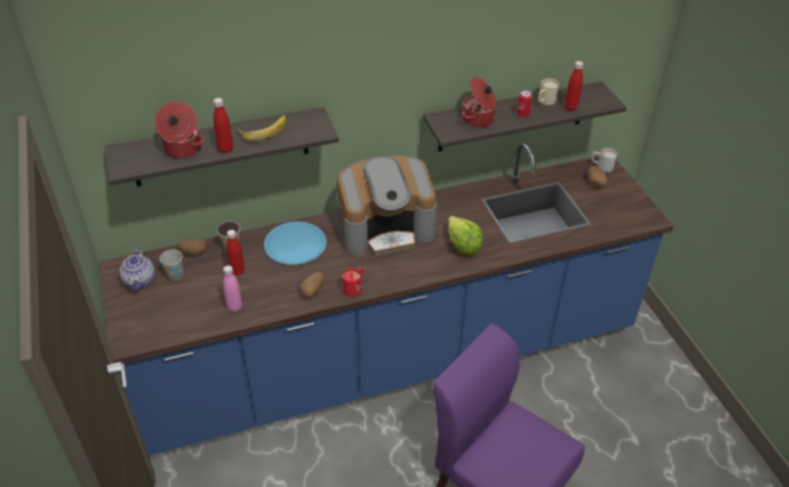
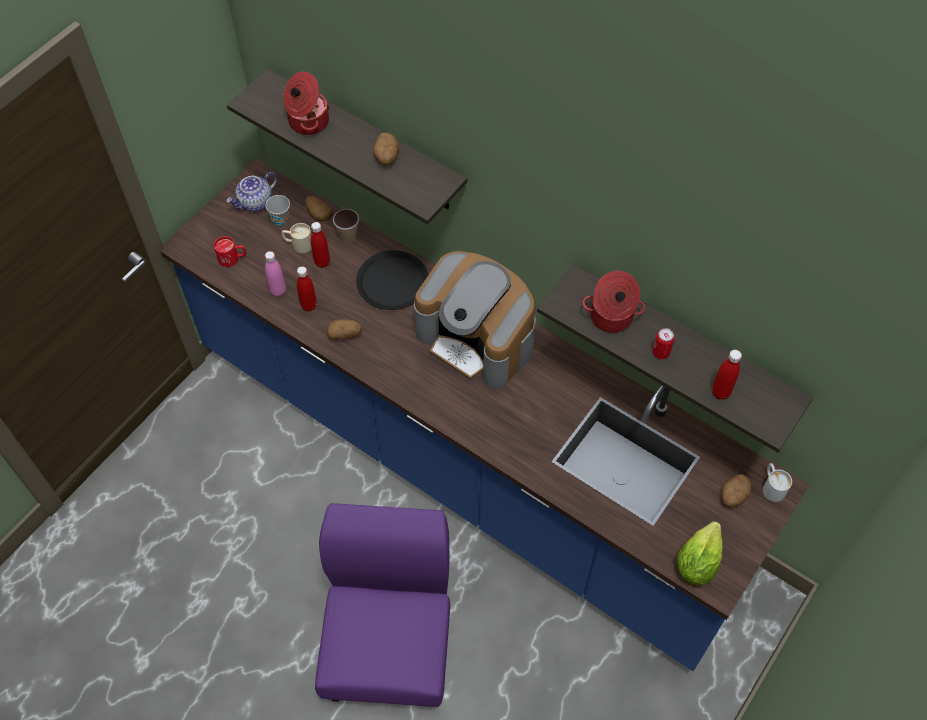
camera: 55 degrees right, 15 degrees up
red bottle [213,98,233,153] -> red bottle moved to [297,266,317,312]
banana [238,115,286,142] -> potato [373,133,399,166]
blue plate [264,222,327,265] -> black plate [356,250,428,310]
red mug [342,267,363,297] -> red mug moved to [214,236,246,267]
lettuce [448,216,483,255] -> lettuce moved to [676,521,722,585]
beige mug [538,79,559,105] -> beige mug moved to [282,223,312,253]

